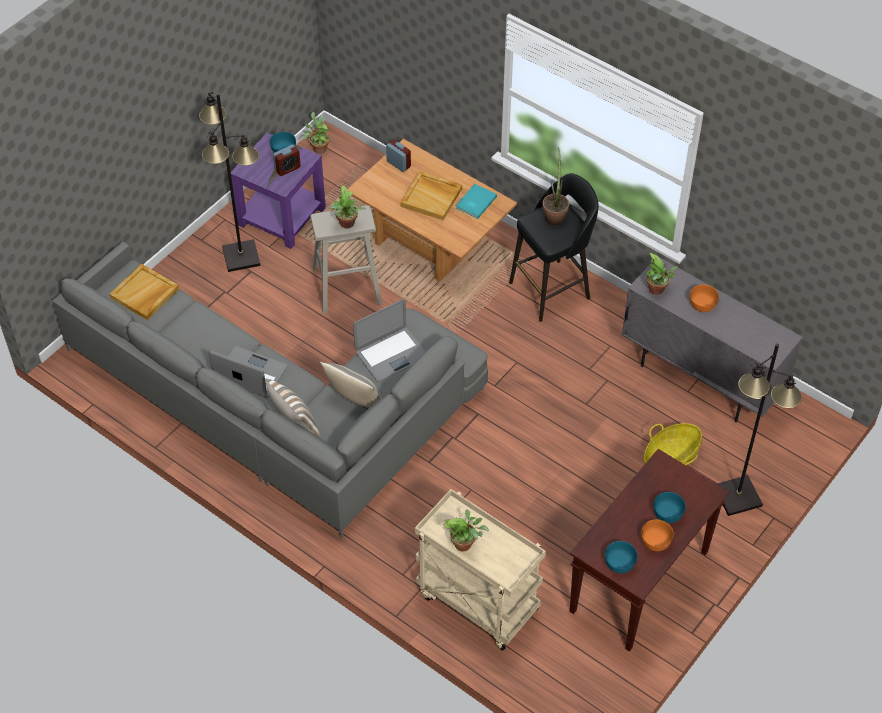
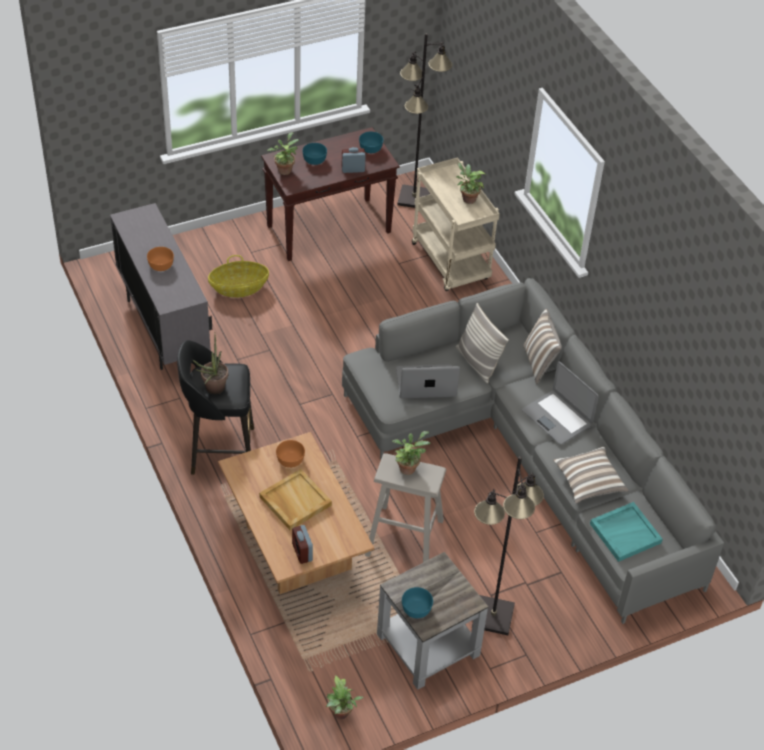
camera: 155 degrees left, 5 degrees down
beige tray [109,264,179,320] -> turquoise tray [590,502,663,562]
purple side table [231,133,326,249] -> grey side table [377,552,488,690]
alarm clock [273,145,301,176] -> alarm clock moved to [342,147,366,173]
turquoise book [456,184,497,219] -> none
orange bowl [641,519,674,551] -> orange bowl moved to [276,440,305,468]
potted plant [645,253,678,295] -> potted plant moved to [267,132,299,175]
black floor lamp [717,344,802,516] -> black floor lamp moved to [397,33,452,208]
none -> pillow [553,447,629,503]

